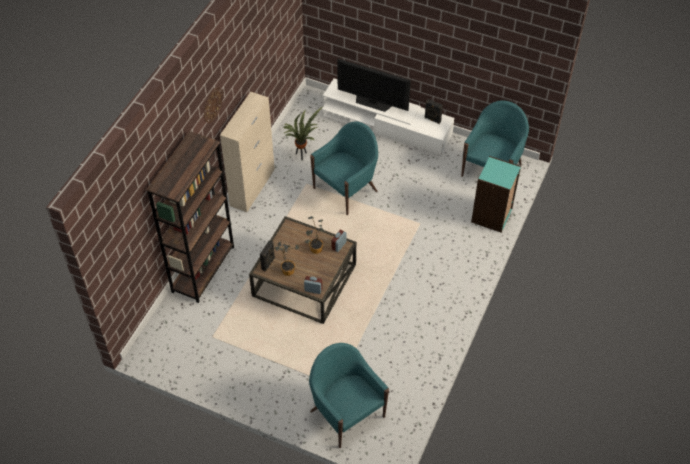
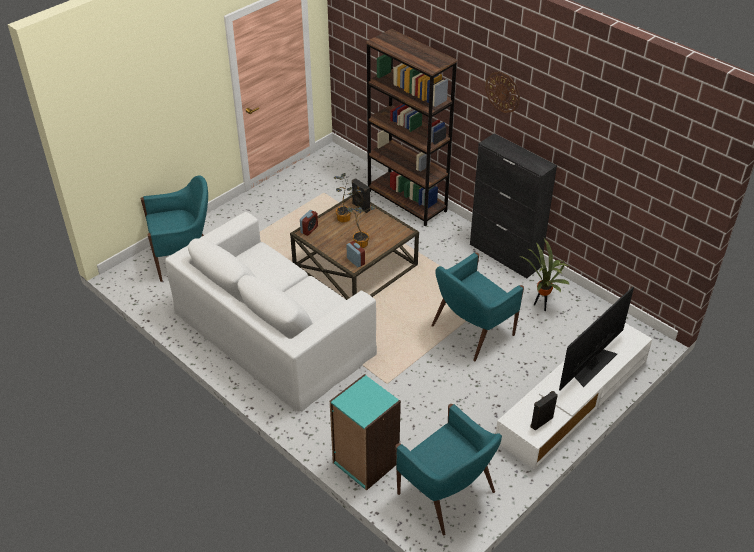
camera: 110 degrees right, 10 degrees down
beige cabinet [220,92,275,212] -> black cabinet [470,133,557,278]
turquoise armchair [310,121,378,215] -> turquoise armchair turned 75 degrees clockwise [431,253,524,362]
none -> white sofa [165,212,377,412]

